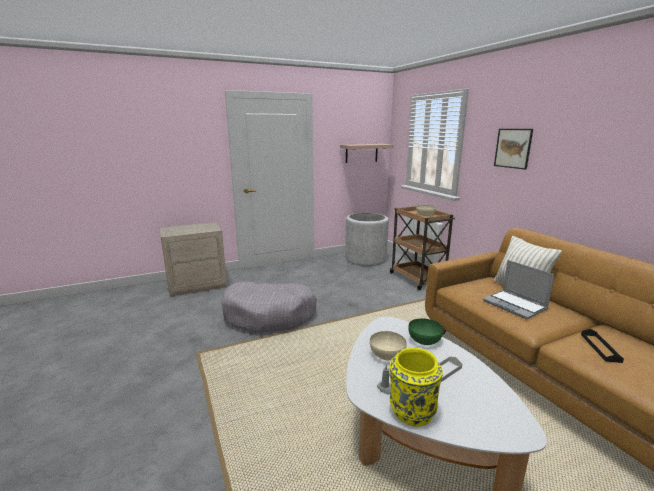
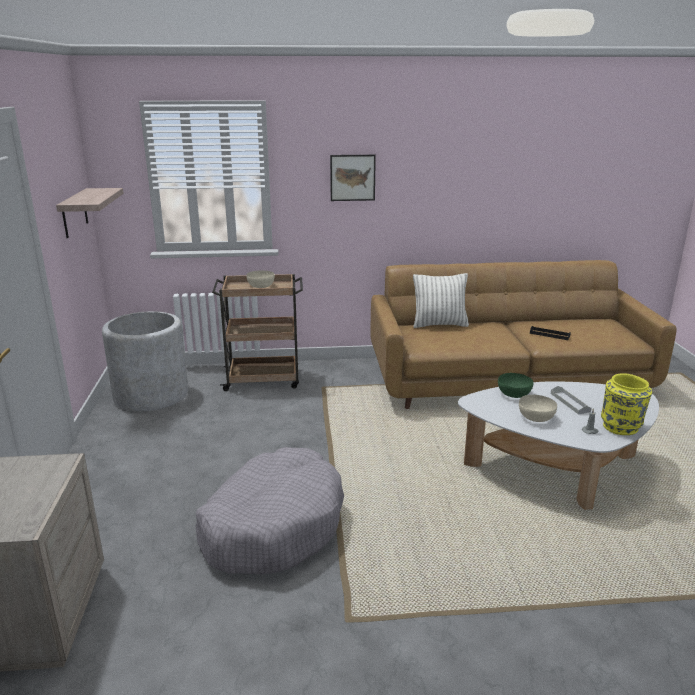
camera: 70 degrees left, 5 degrees up
laptop [483,260,555,319] -> none

